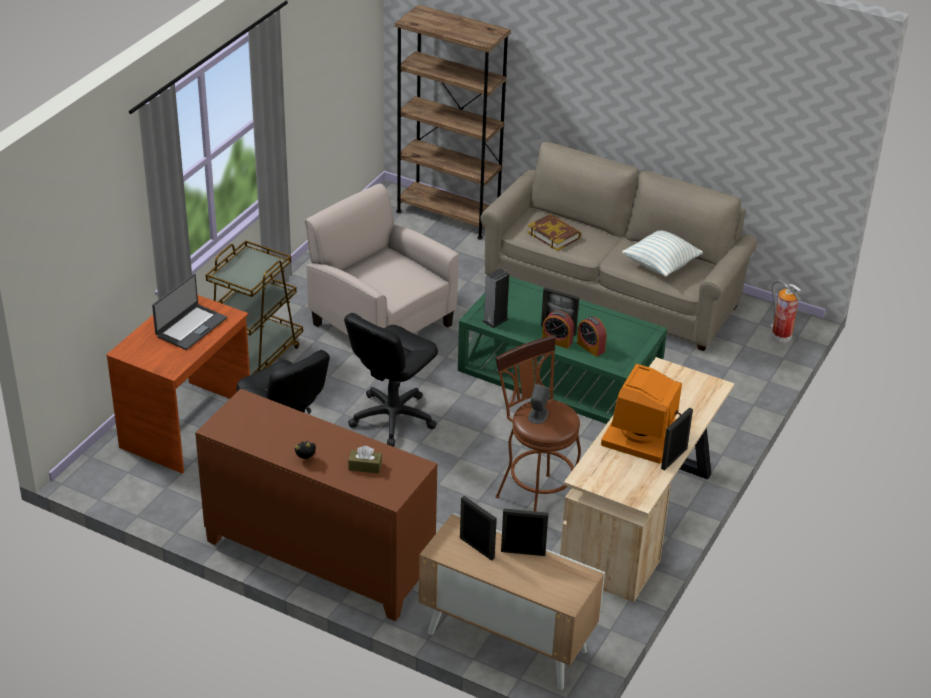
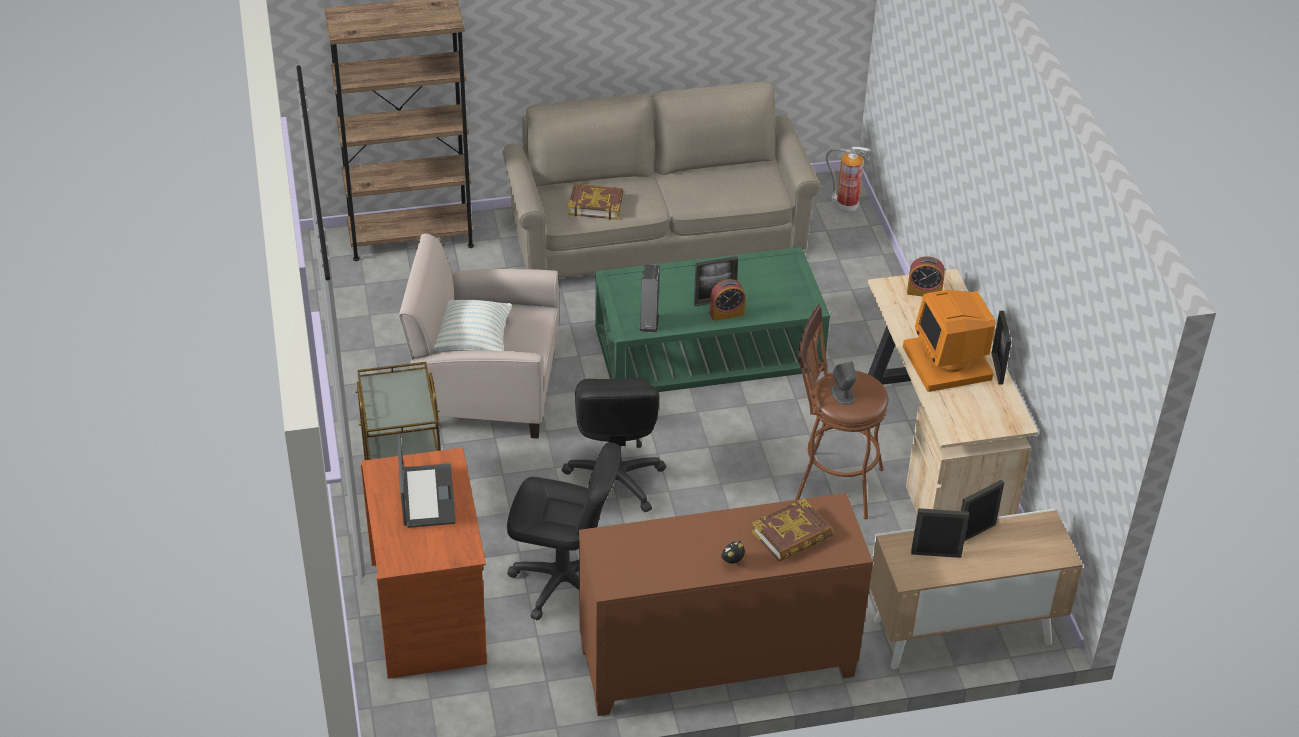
camera: 40 degrees left, 5 degrees up
brown tissue box [348,446,382,474] -> book [752,499,833,562]
alarm clock [577,316,607,357] -> alarm clock moved to [907,256,945,296]
pillow [622,230,703,277] -> pillow moved to [434,300,512,352]

